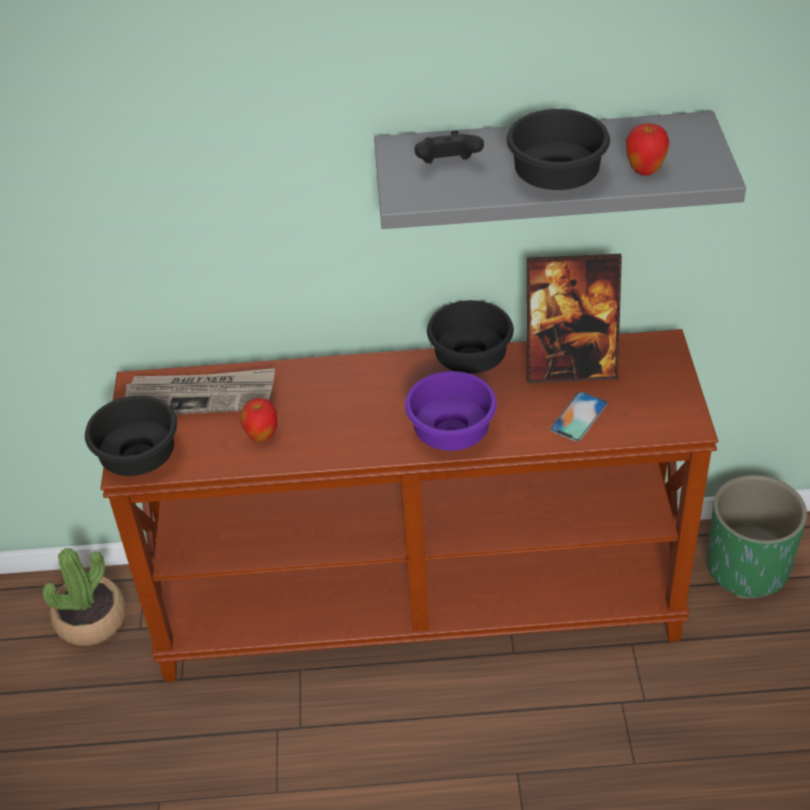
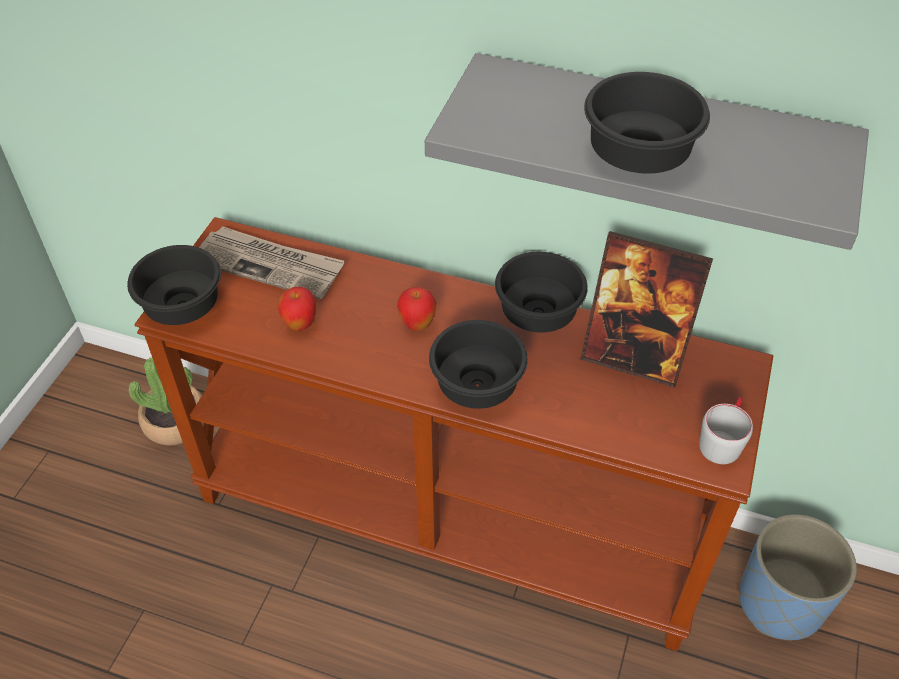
camera: 20 degrees right, 5 degrees up
purple bowl [405,371,497,451] -> black bowl [429,320,528,409]
black game controller [414,131,484,164] -> none
phone [550,392,608,442] -> none
apple [626,123,669,176] -> apple moved to [397,287,436,331]
green planter [707,475,807,599] -> blue planter [739,514,857,640]
none -> grey mug [699,397,753,464]

